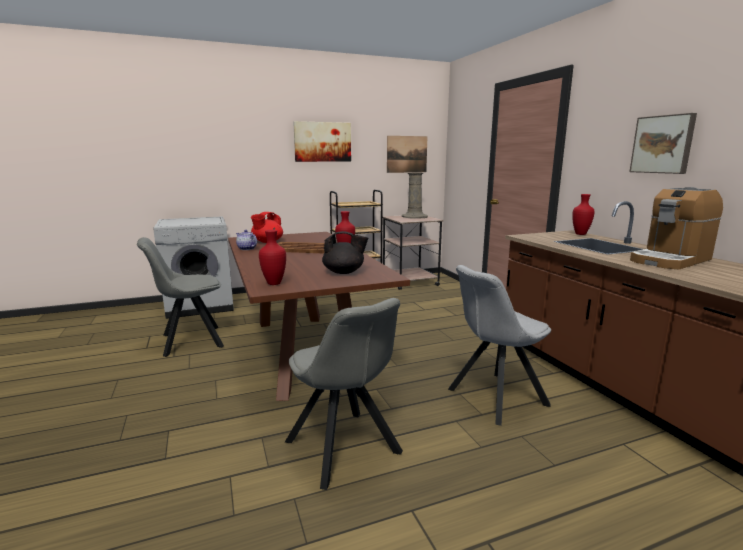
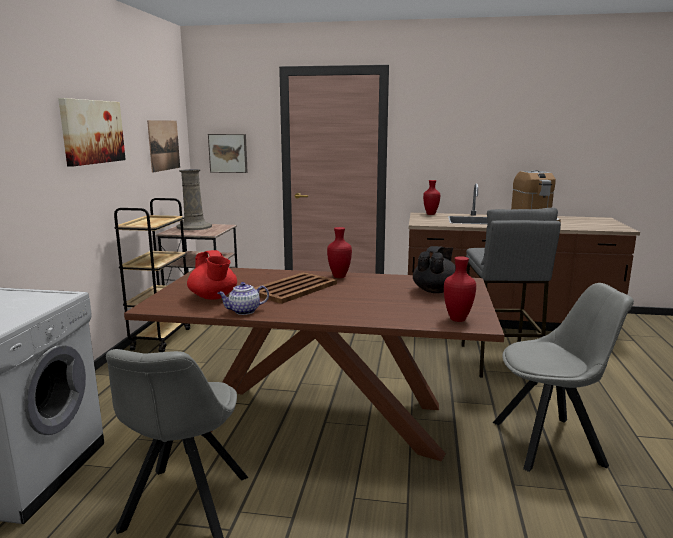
camera: 60 degrees left, 0 degrees up
grey chair [448,265,551,426] -> grey stool [461,208,561,378]
picture [629,113,697,174] -> picture moved to [208,134,248,173]

